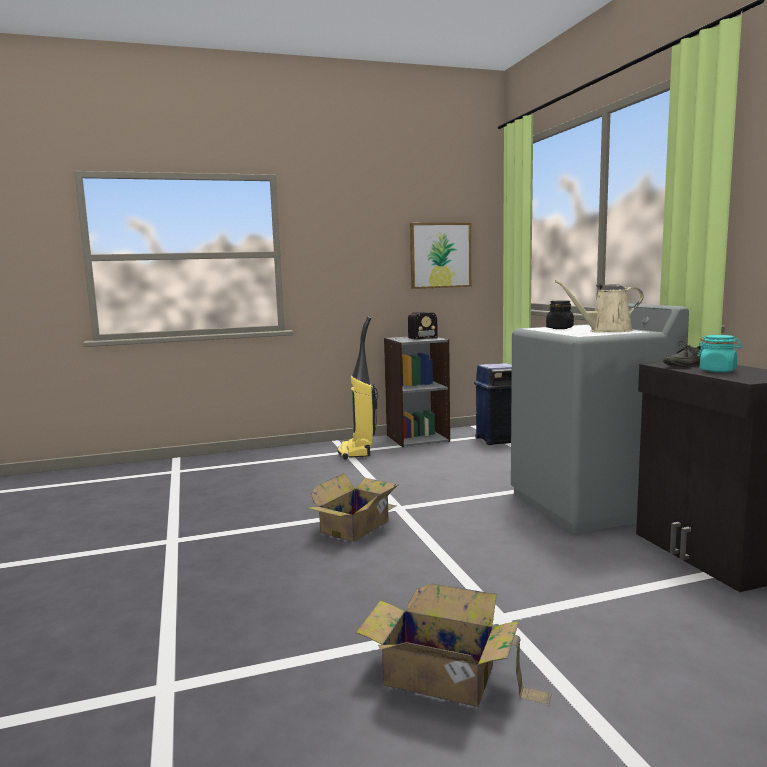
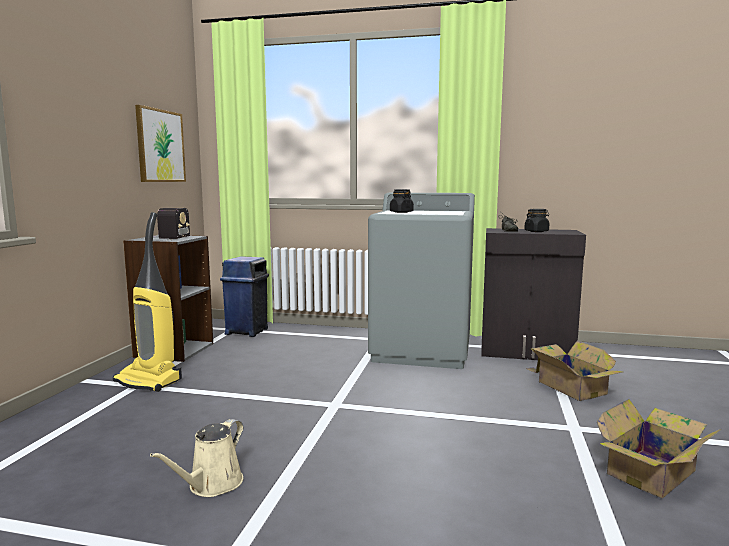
camera: 60 degrees left, 0 degrees up
cardboard box [308,473,399,542] -> cardboard box moved to [526,341,622,401]
beige watering can [555,280,643,332] -> beige watering can moved to [150,419,243,497]
turquoise jar [697,335,743,372] -> black jar [524,209,549,232]

